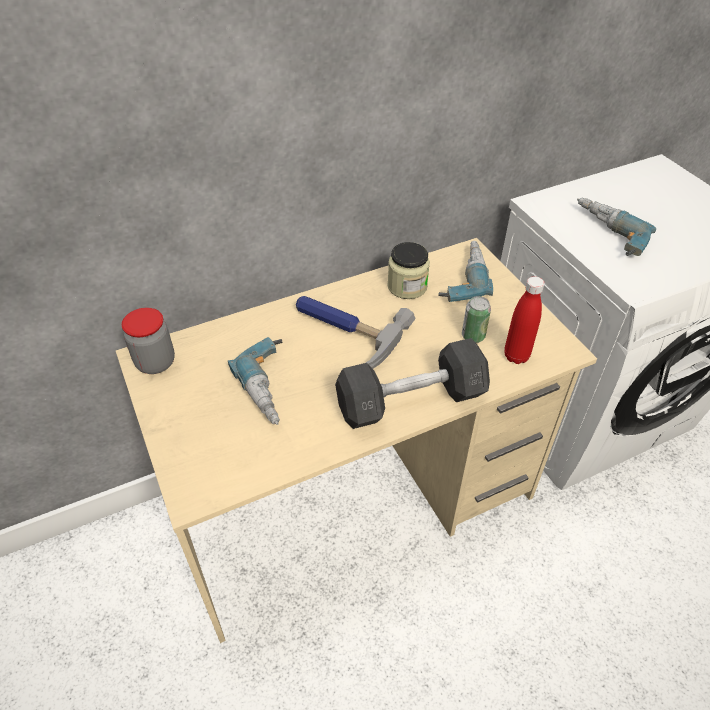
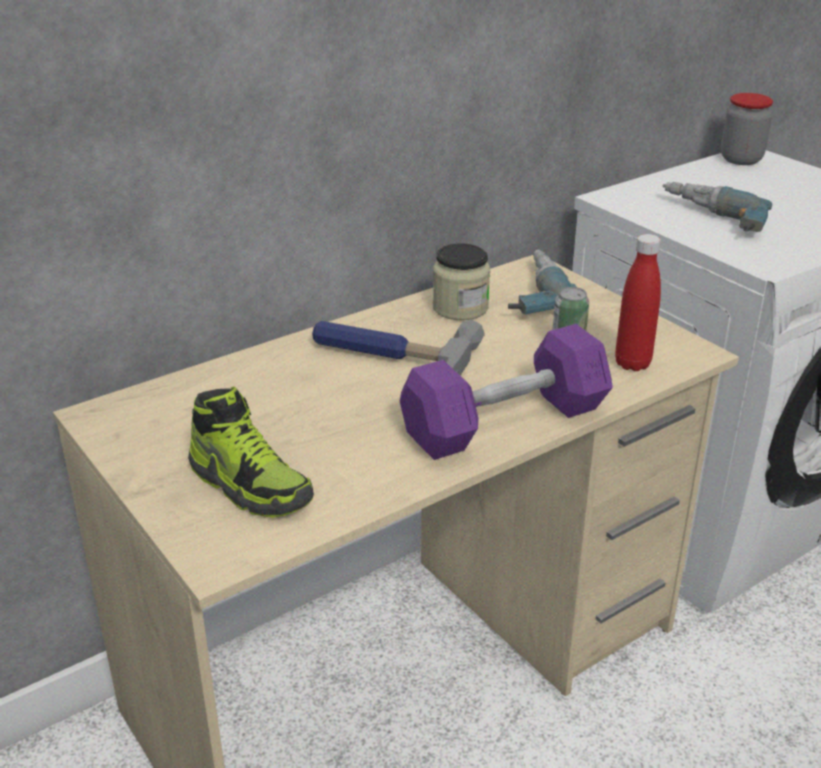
camera: 10 degrees left, 15 degrees down
jar [122,308,175,374] -> jar moved to [721,93,773,165]
power drill [228,337,283,425] -> none
grey dumbbell [335,338,490,429] -> purple dumbbell [400,324,613,460]
none -> shoe [188,386,314,518]

